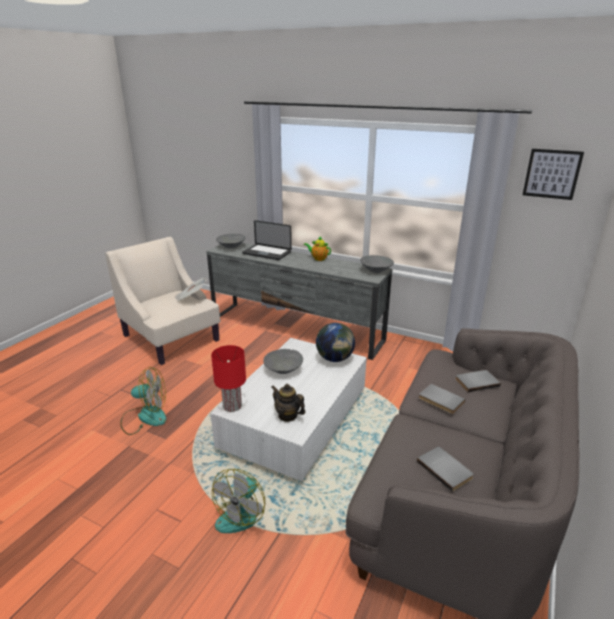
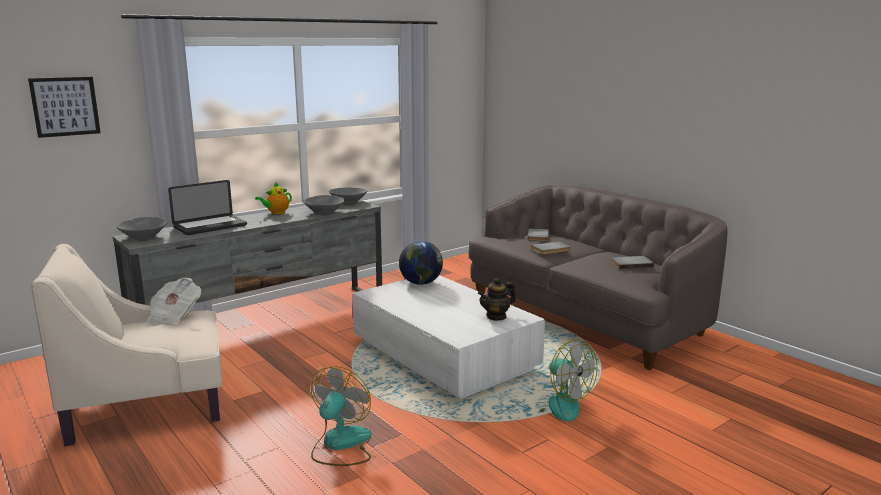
camera: 65 degrees left, 10 degrees down
red table lamp [211,345,246,412] -> none
grey bowl [263,349,303,374] -> grey bowl moved to [303,195,345,214]
picture [523,149,584,200] -> picture moved to [28,77,101,138]

